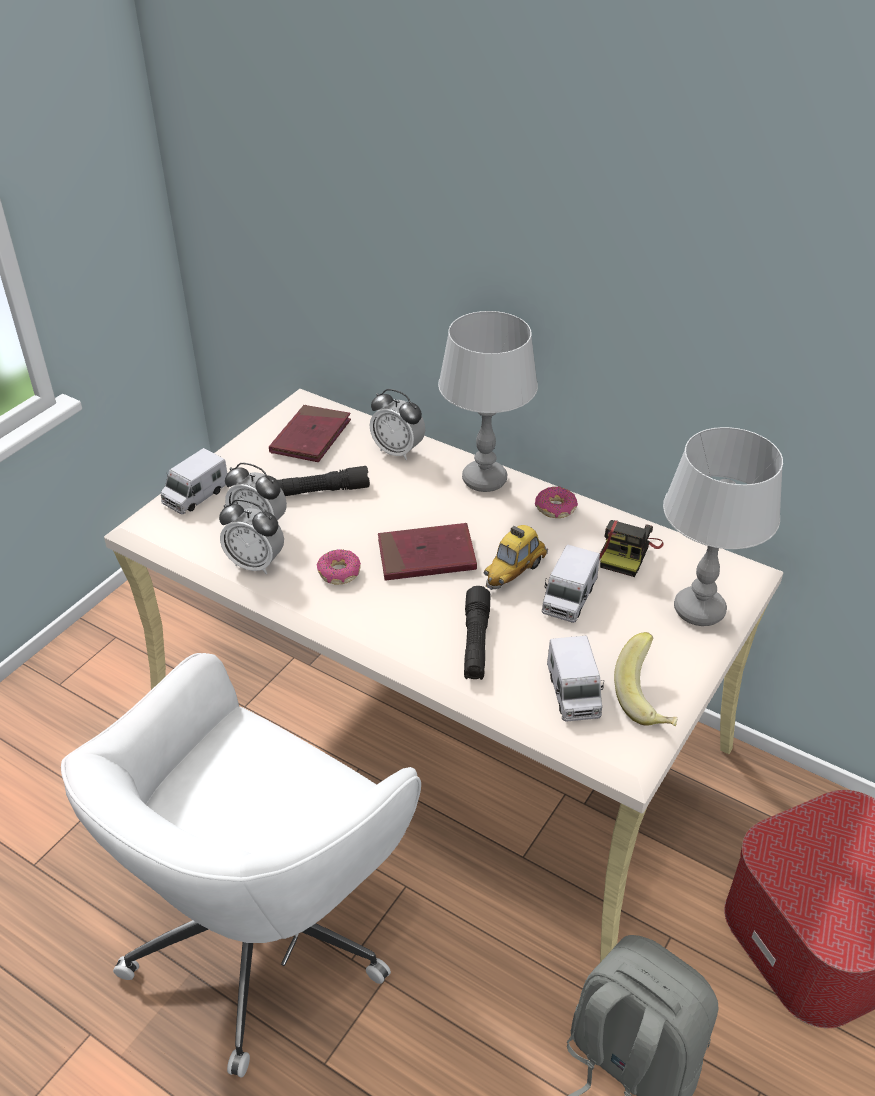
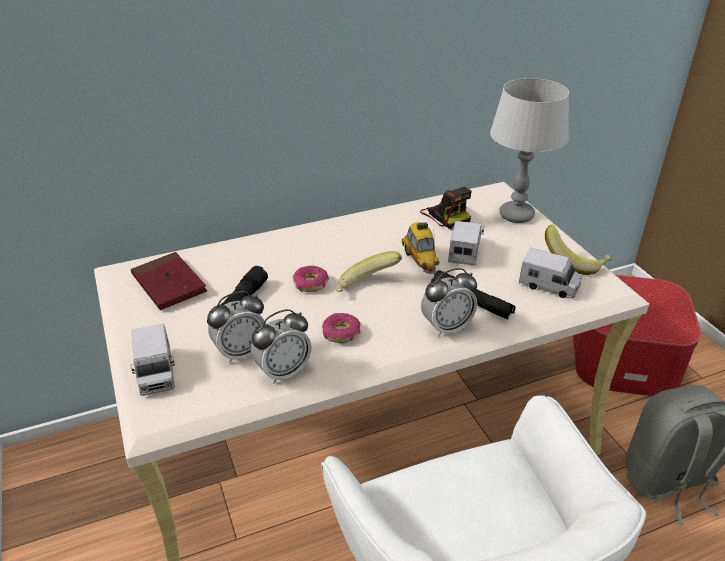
camera: 55 degrees left, 5 degrees down
alarm clock [370,389,425,460] -> alarm clock moved to [421,268,477,337]
red book [378,523,477,581] -> banana [336,251,402,292]
grey table lamp [438,311,538,492] -> none
donut [535,486,578,518] -> donut moved to [293,266,329,292]
toy truck [542,544,600,623] -> toy truck turned 135 degrees counterclockwise [448,221,484,266]

